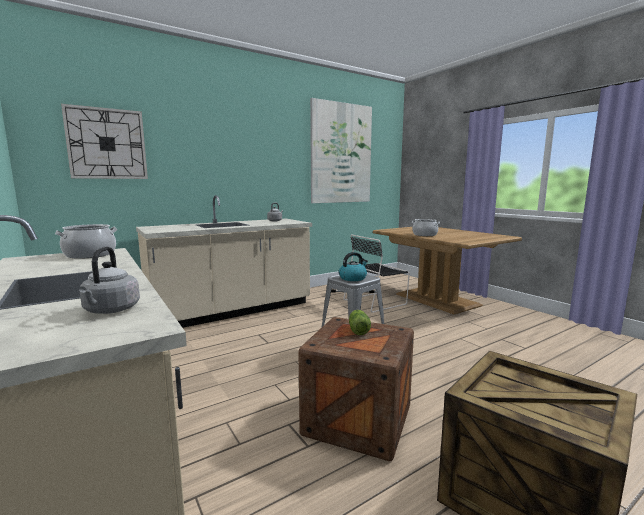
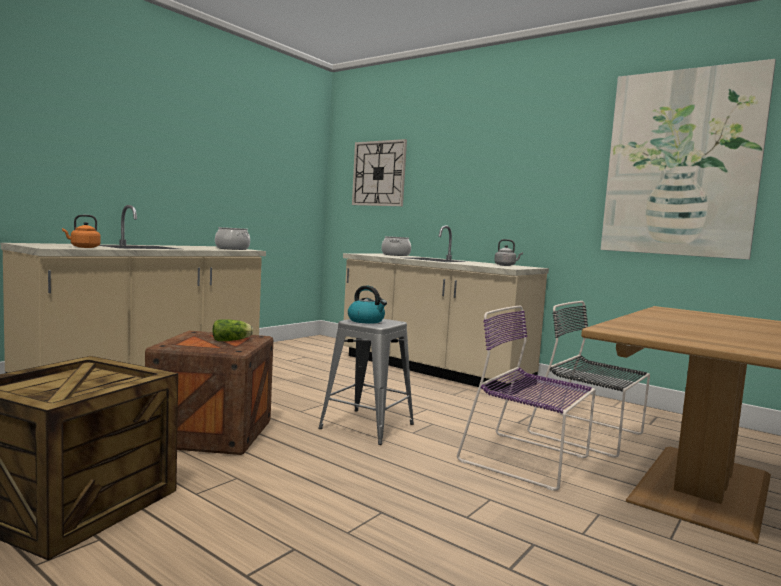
camera: 70 degrees right, 5 degrees down
grey kettle [79,246,140,314] -> orange kettle [62,215,101,248]
cooking pot [412,219,440,236] -> cooking pot moved to [381,236,411,256]
none -> purple chair [457,305,596,491]

